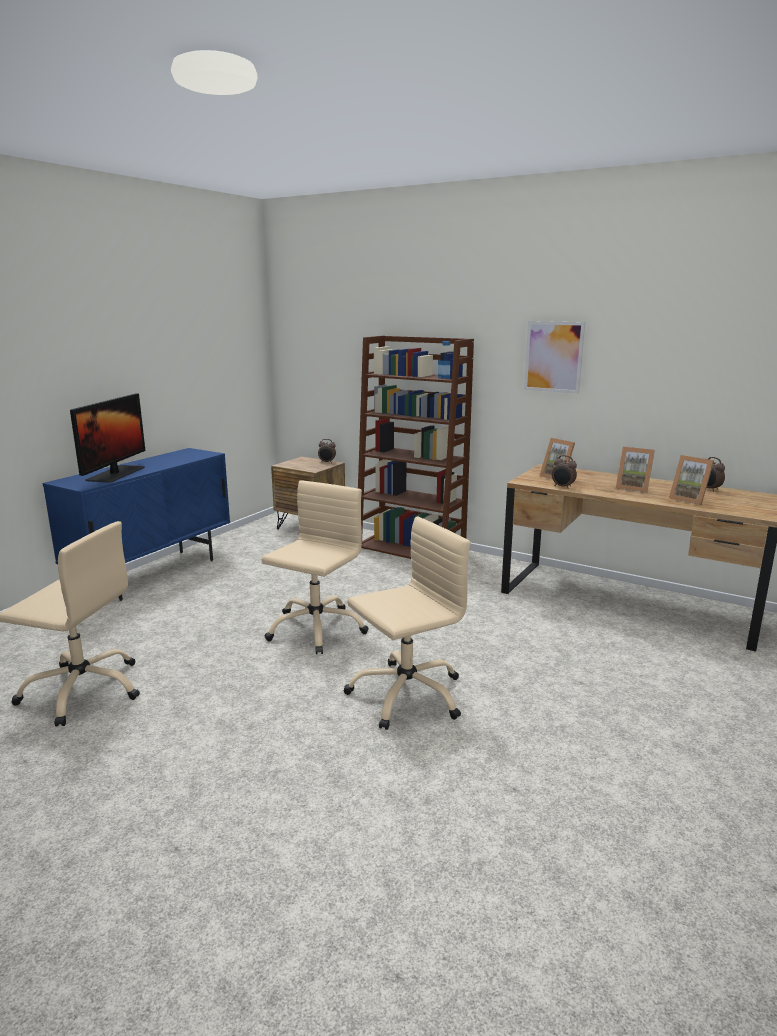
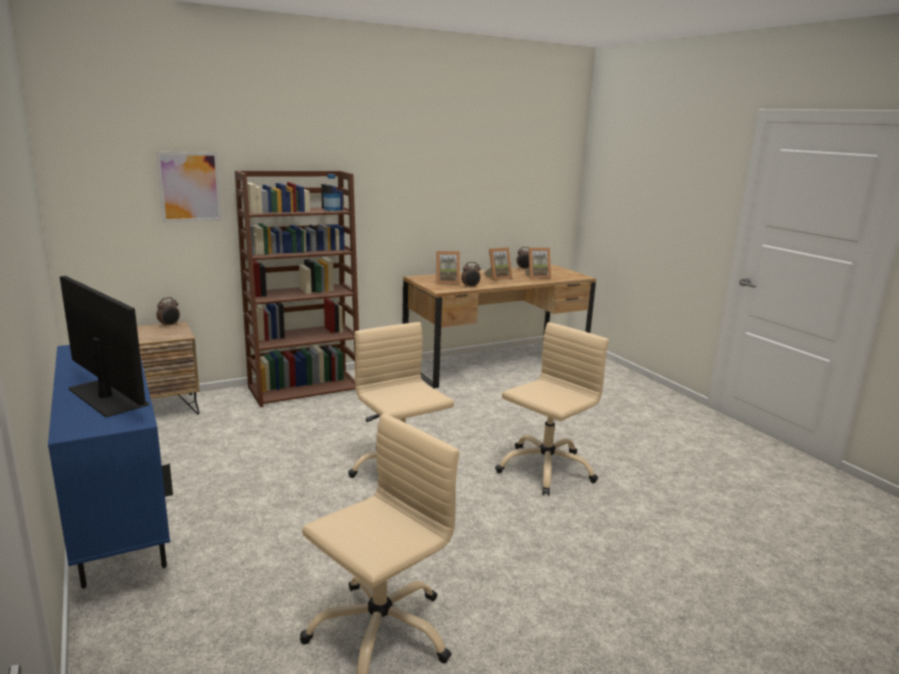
camera: 60 degrees left, 0 degrees up
beige office chair [344,517,471,730] -> beige office chair turned 45 degrees clockwise [495,322,609,496]
picture [524,321,585,394] -> picture moved to [156,152,222,222]

